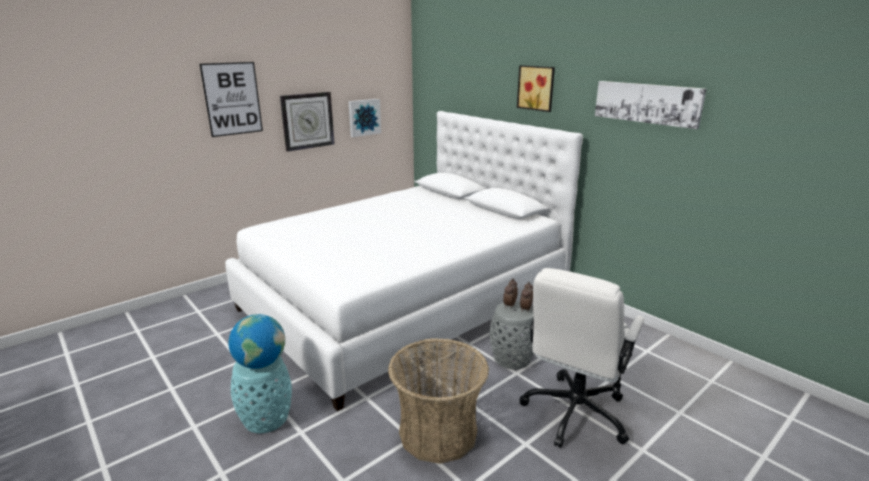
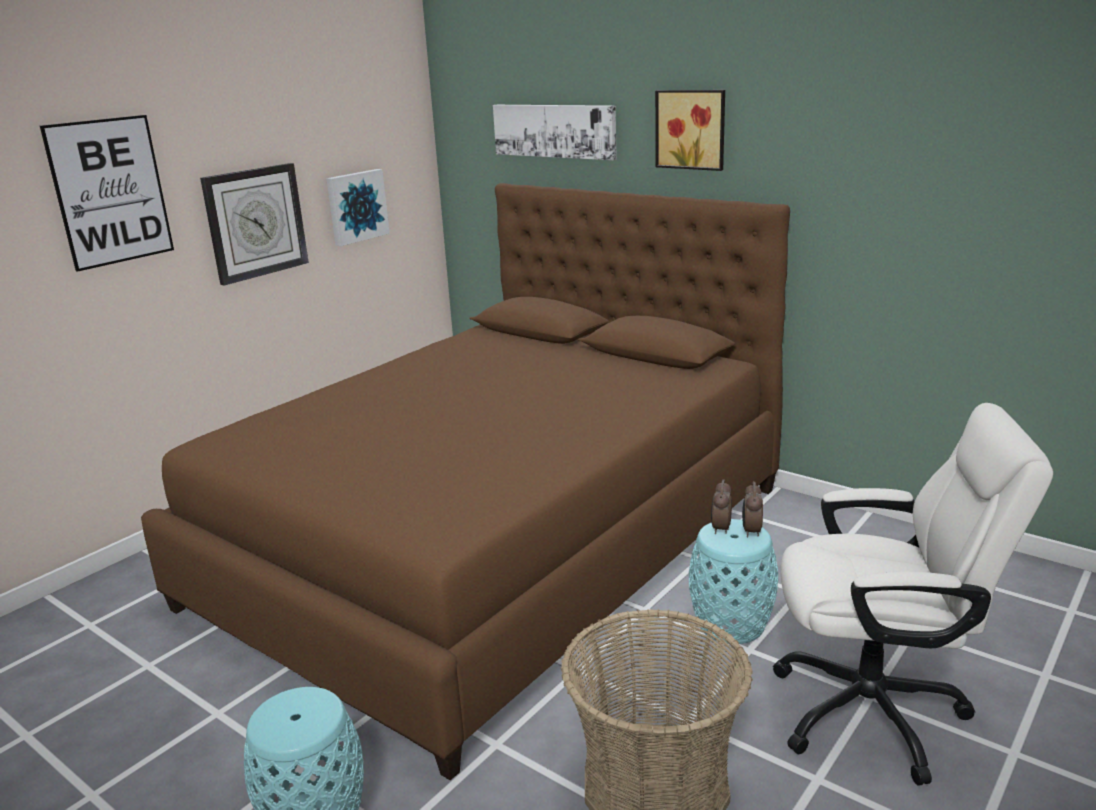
camera: 10 degrees left, 0 degrees up
white bed [225,111,583,411] -> brown bed [141,183,790,780]
globe [228,314,285,369] -> none
grey stool [490,301,534,369] -> turquoise stool [689,519,778,644]
white office chair [519,268,644,448] -> white office chair turned 105 degrees counterclockwise [773,403,1053,786]
picture [595,81,707,129] -> picture moved to [493,105,617,160]

